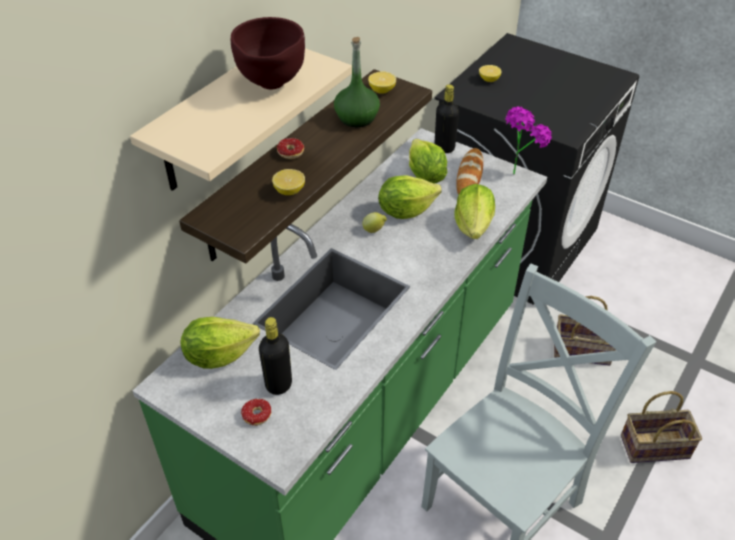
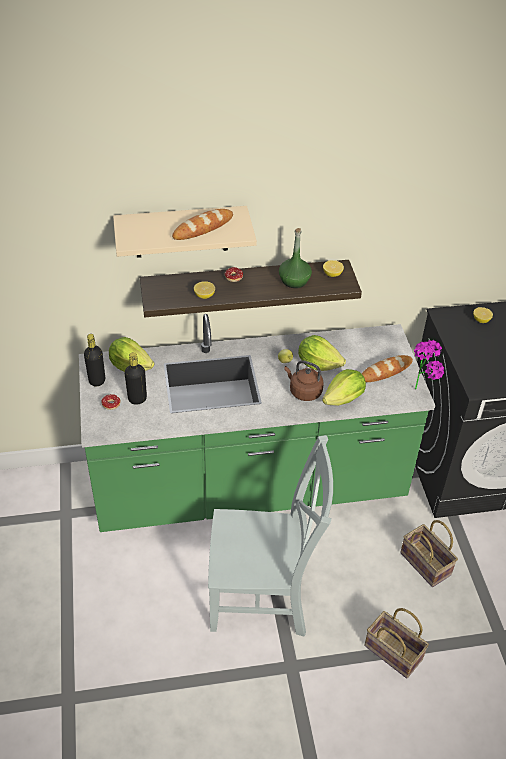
camera: 45 degrees right, 0 degrees up
brown bowl [231,17,305,89] -> bread [172,209,233,240]
lettuce [409,139,447,184] -> none
black bottle [434,84,459,153] -> black bottle moved to [84,334,105,387]
none -> brown kettle [284,360,324,401]

